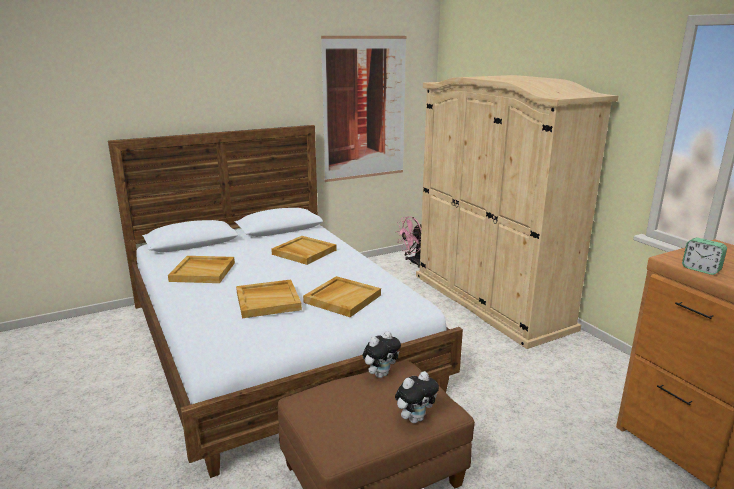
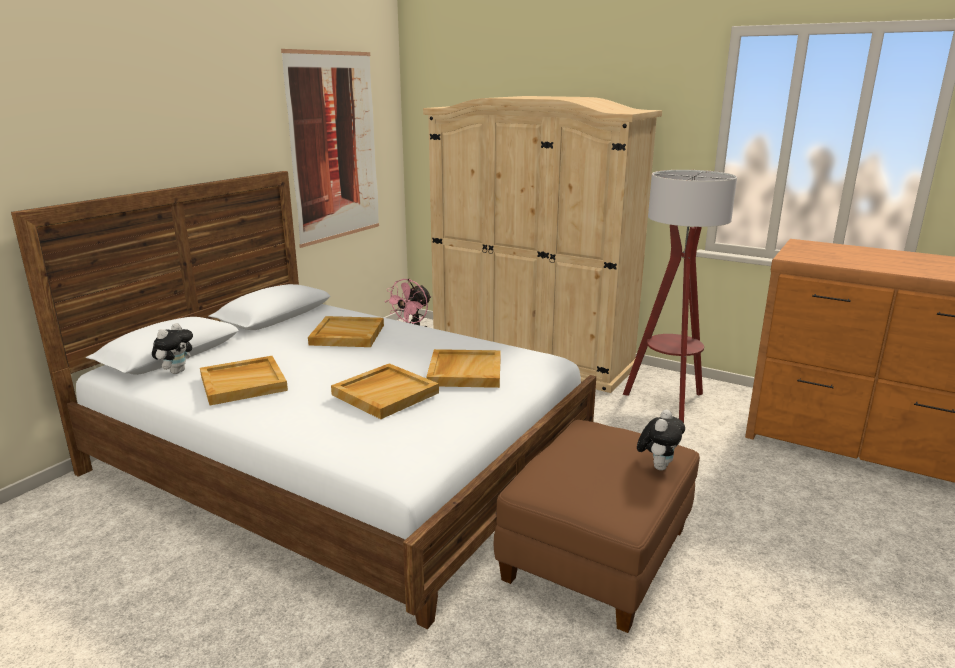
camera: 30 degrees left, 0 degrees up
plush toy [362,331,401,378] -> plush toy moved to [152,323,193,374]
alarm clock [682,238,727,275] -> none
none -> floor lamp [623,170,737,423]

